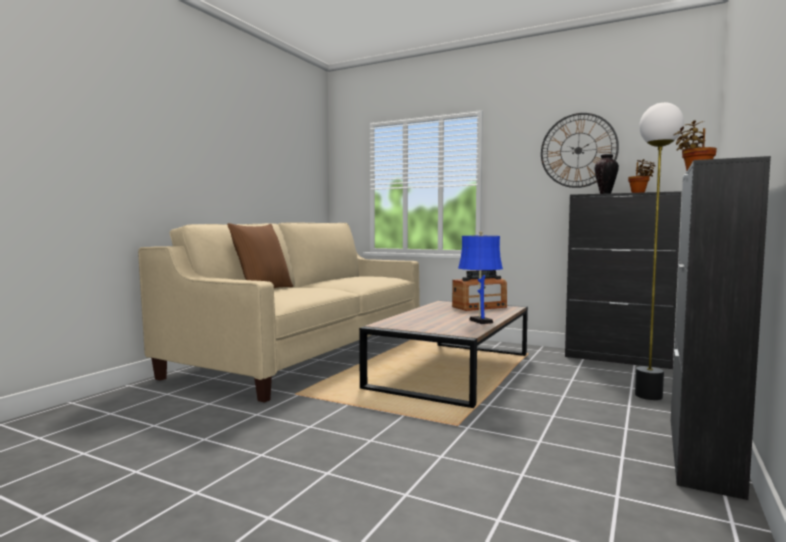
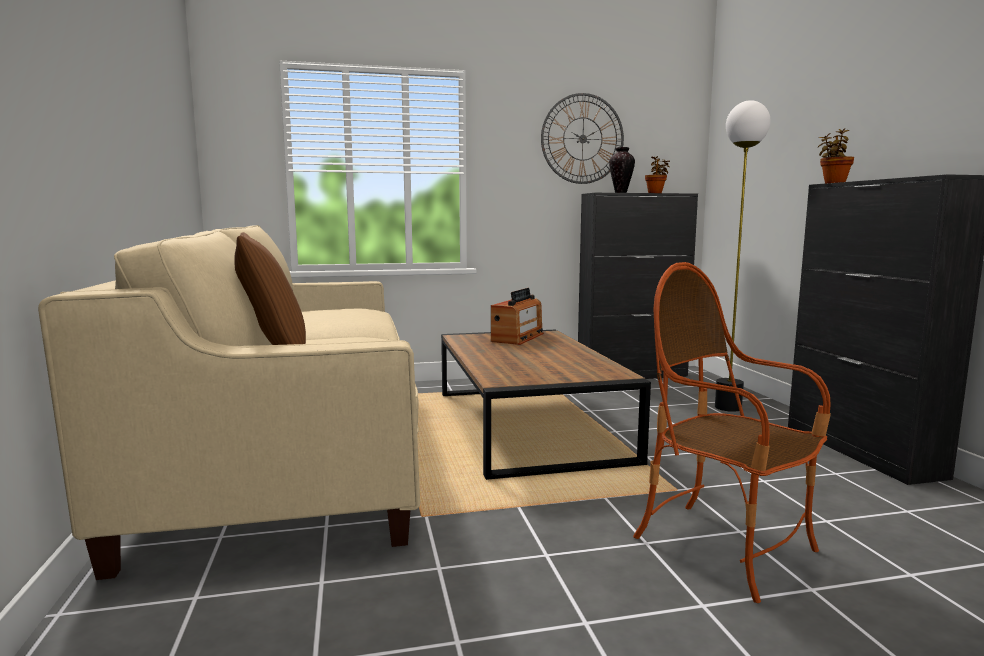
camera: 40 degrees left, 5 degrees up
blue table lamp [458,231,503,324] -> none
none -> armchair [633,262,831,603]

